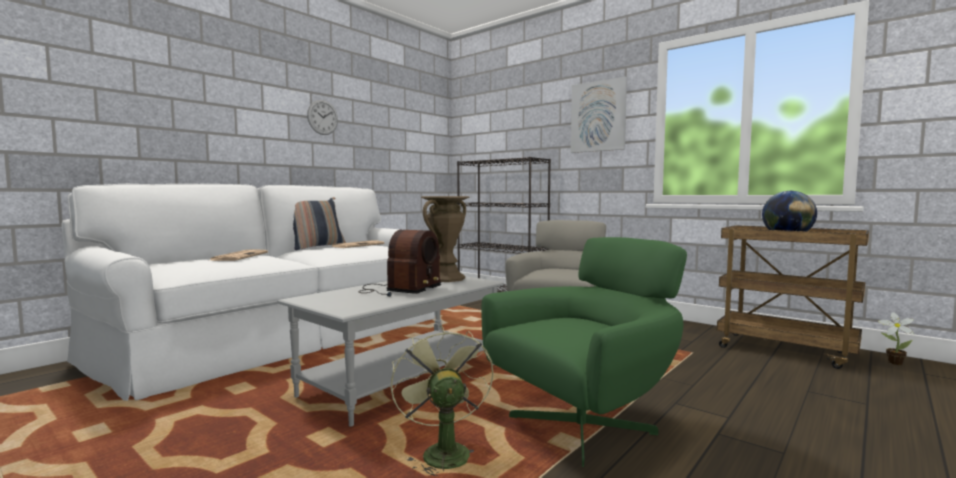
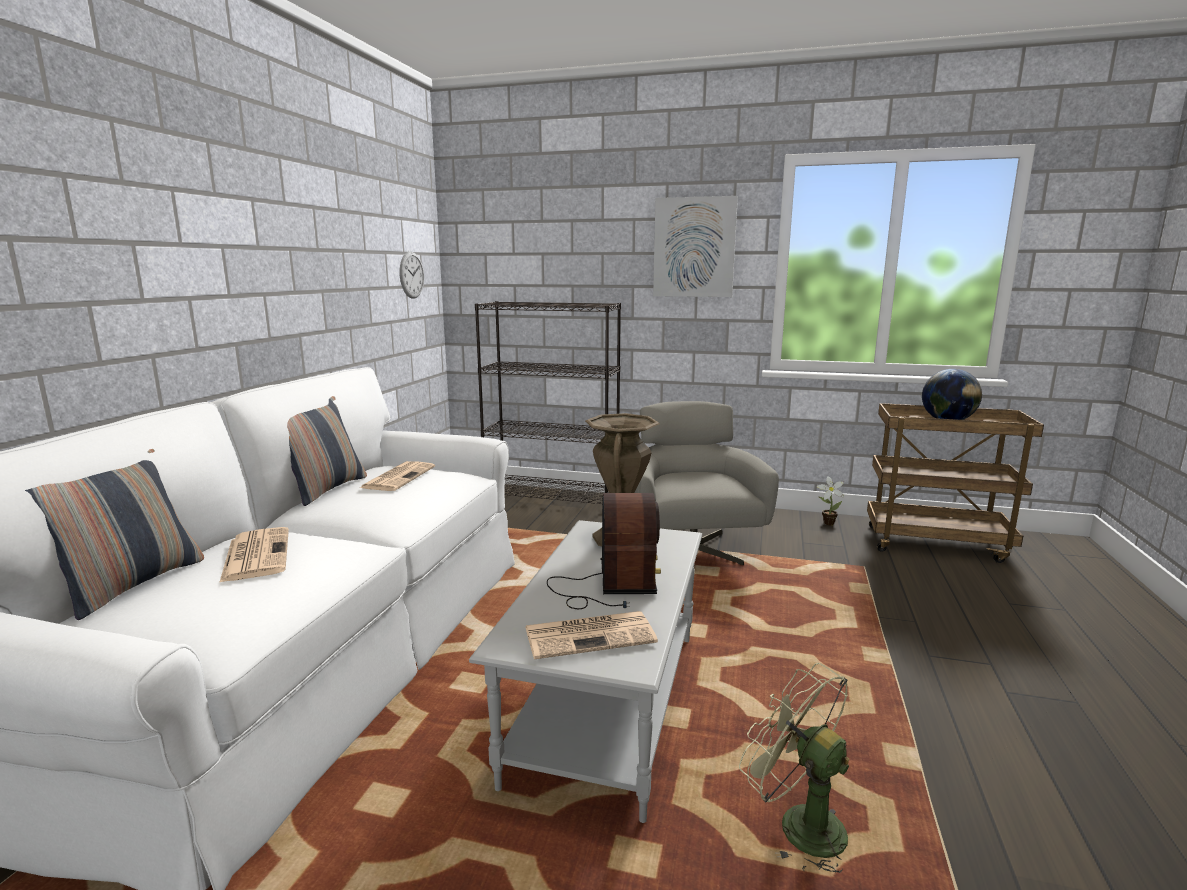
camera: 25 degrees left, 10 degrees up
wall clock [307,100,338,135] -> wall clock moved to [399,251,424,299]
green armchair [481,237,687,467] -> none
potted plant [878,312,914,365] -> potted plant moved to [817,476,844,525]
none -> pillow [25,449,204,620]
none -> newspaper [525,611,658,659]

